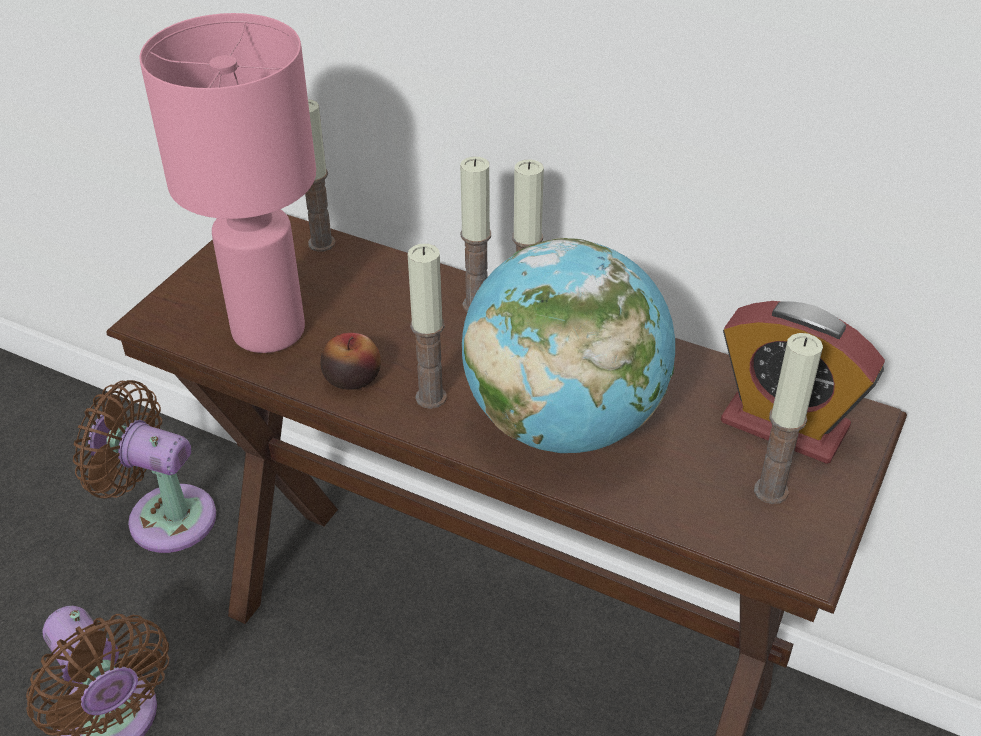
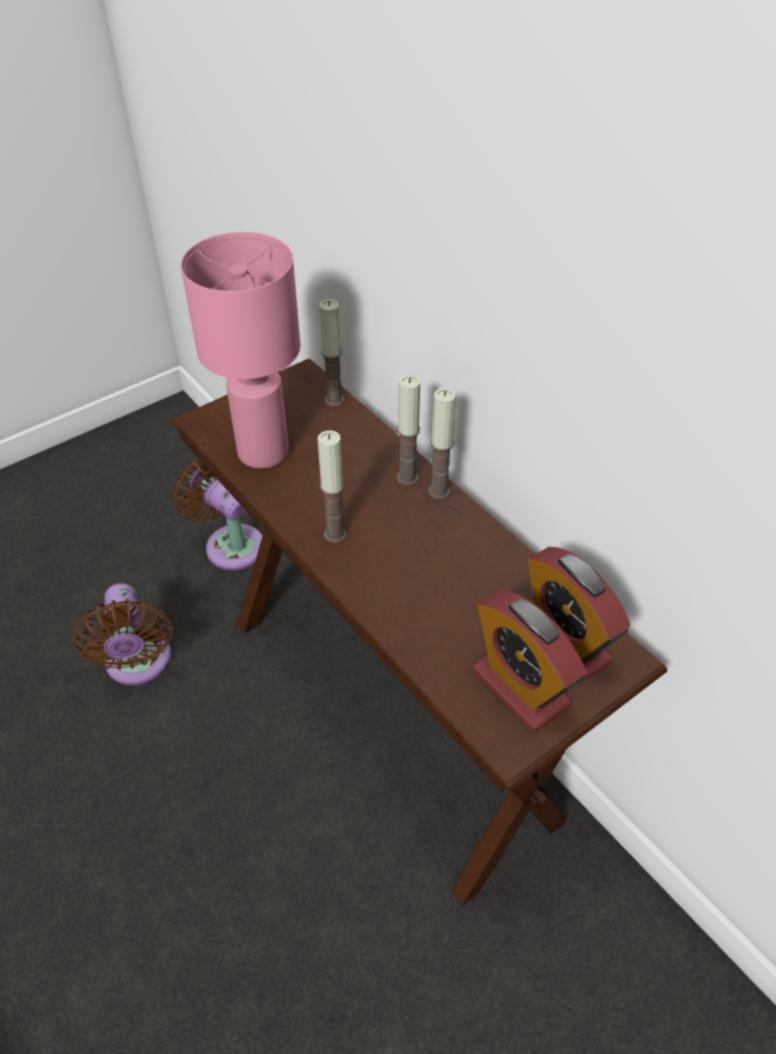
camera: 25 degrees right, 5 degrees up
apple [321,333,381,390] -> none
globe [462,238,675,453] -> none
candle [754,333,823,504] -> alarm clock [473,590,587,731]

